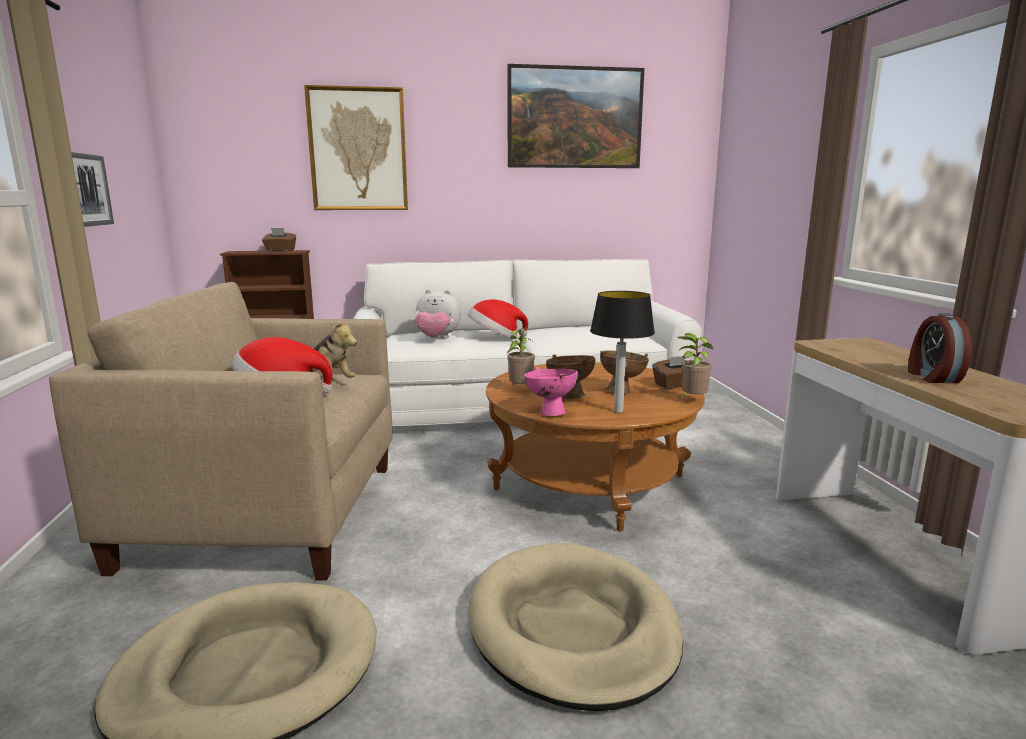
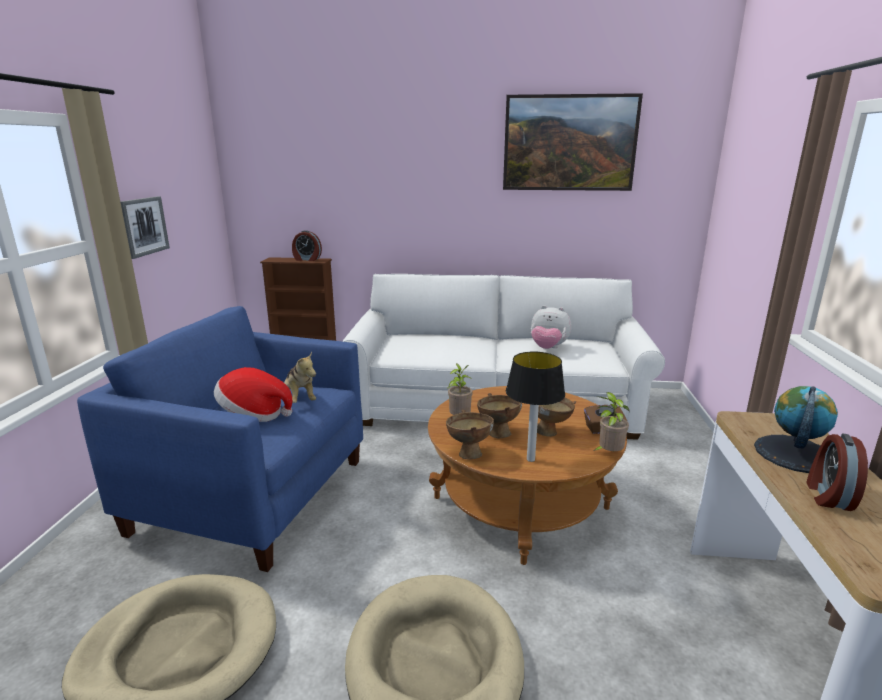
camera: 15 degrees right, 5 degrees up
beige armchair [49,282,393,581] -> blue armchair [77,306,363,572]
brown tissue box [262,228,296,252] -> alarm clock [292,230,322,261]
picture [304,85,408,210] -> none
plush toy [415,289,461,338] -> plush toy moved to [531,305,572,349]
hat [468,299,528,338] -> none
pink bowl [524,367,578,416] -> brown bowl [446,410,494,460]
none -> globe [754,386,838,473]

